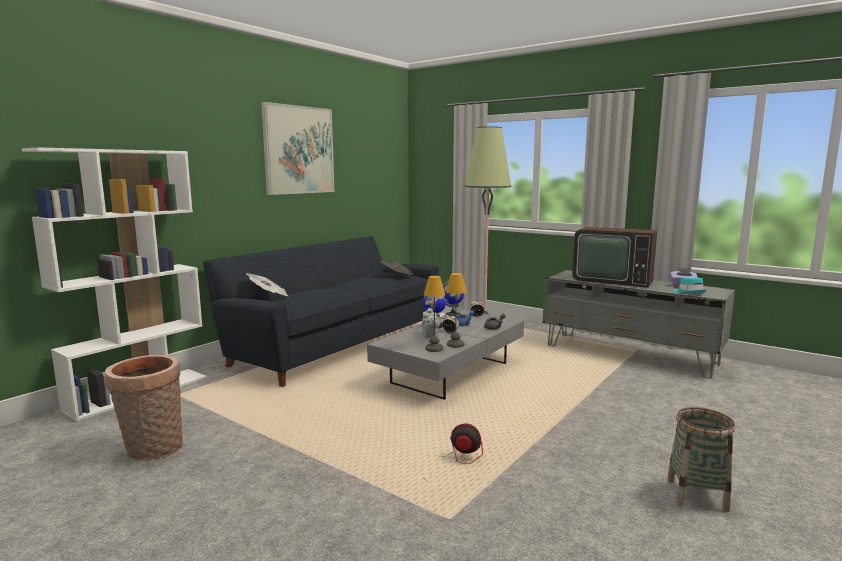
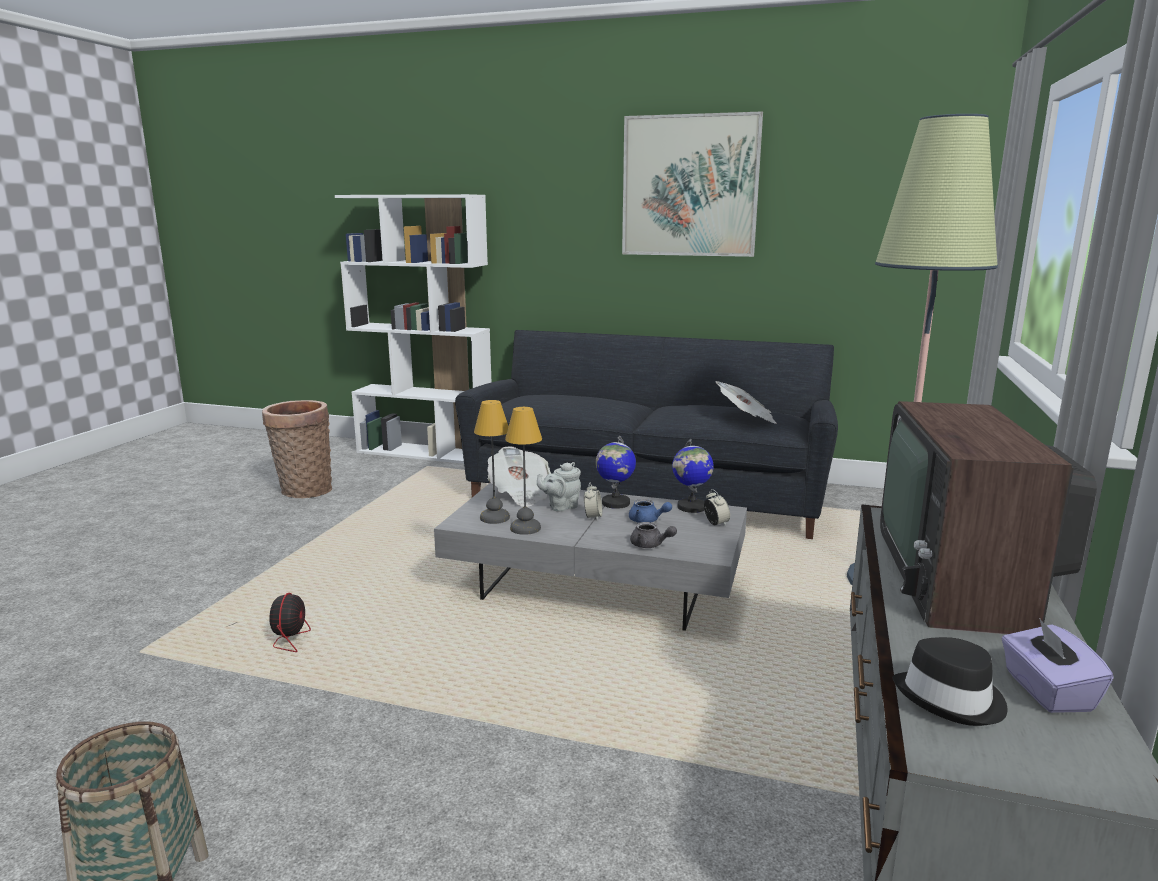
camera: 70 degrees right, 5 degrees up
newspaper [246,273,288,296] -> newspaper moved to [487,446,551,507]
turquoise hat [674,277,707,293] -> black hat [892,637,1008,726]

